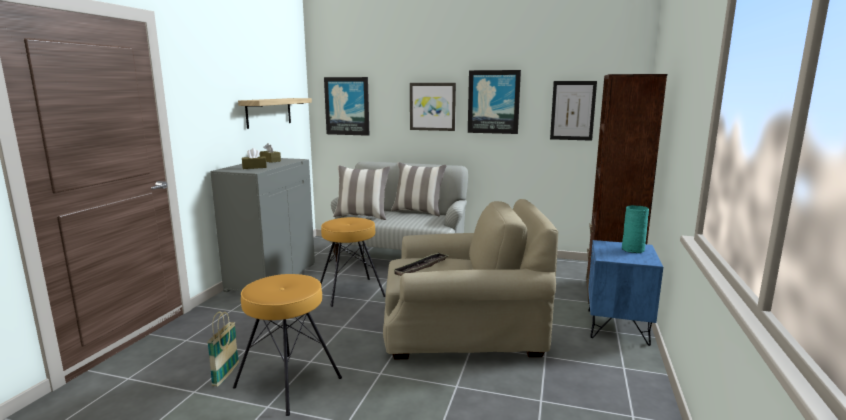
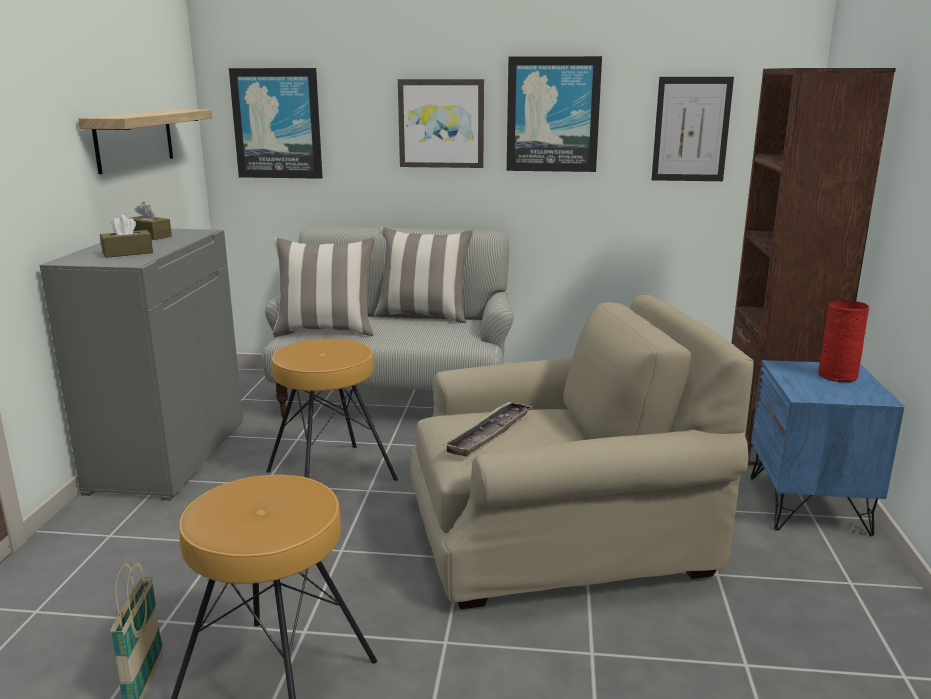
camera: 10 degrees left, 5 degrees up
turquoise vase [622,205,649,253] -> red vase [818,300,869,382]

